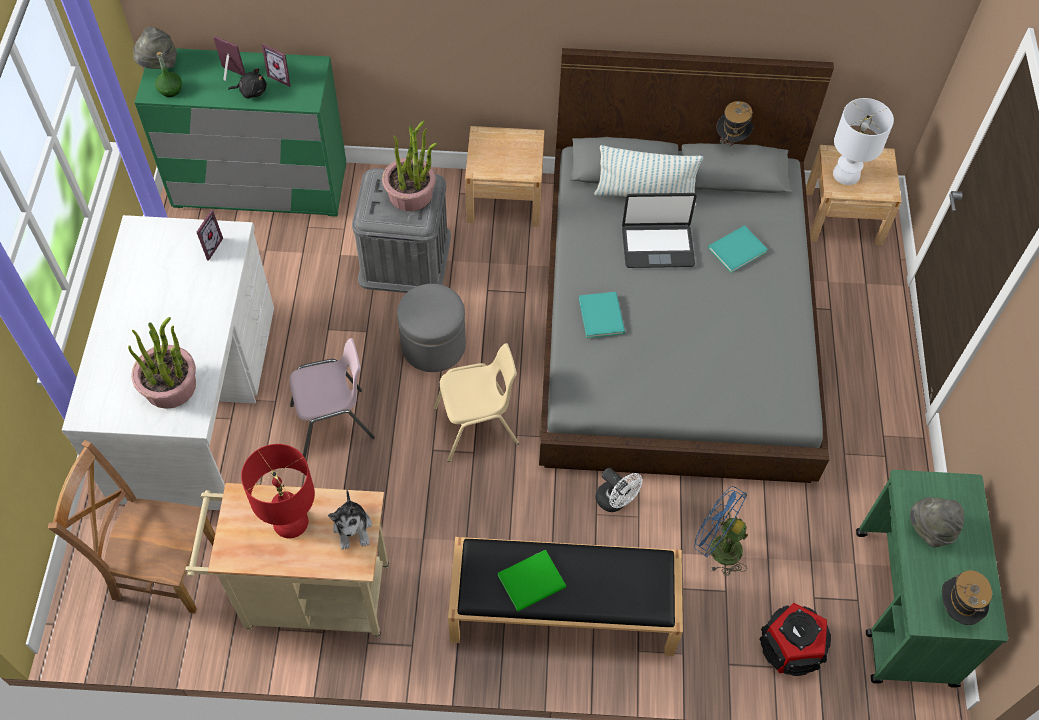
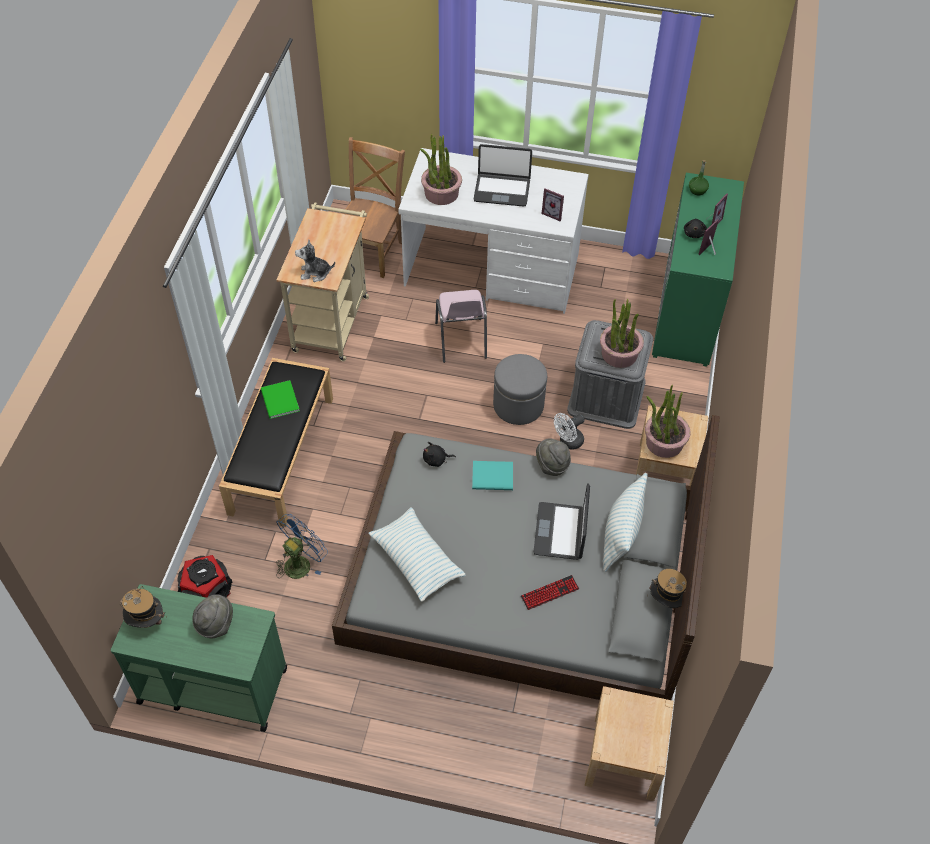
camera: 100 degrees right, 5 degrees down
grey hat [133,26,177,69] -> grey hat moved to [536,438,571,476]
red table lamp [241,444,315,538] -> none
beige chair [434,343,519,462] -> none
white fan [595,468,643,512] -> white fan moved to [554,413,584,450]
turquoise book [708,225,768,273] -> keyboard [521,575,579,610]
white table lamp [833,98,894,185] -> none
none -> pillow [368,507,466,602]
none -> black plush toy [423,442,456,467]
none -> laptop [474,144,532,207]
none -> potted plant [645,385,691,458]

